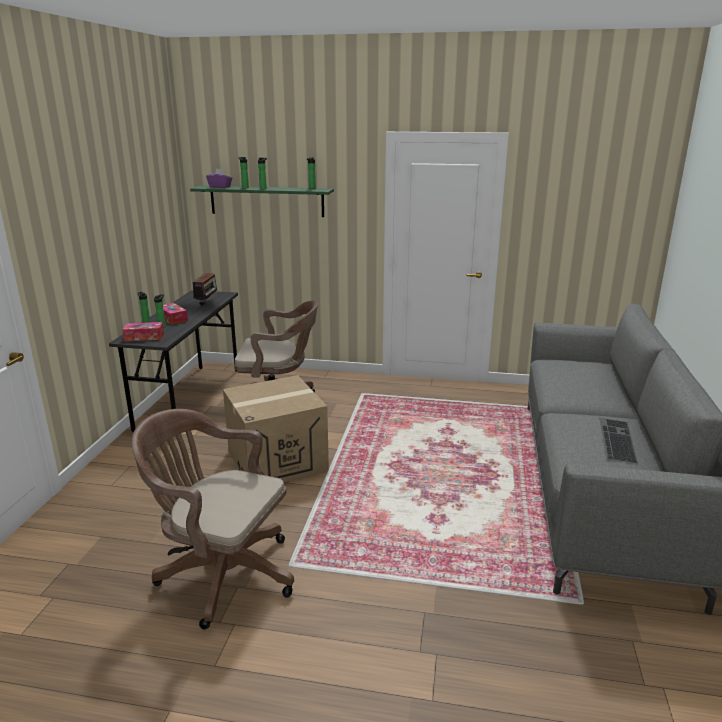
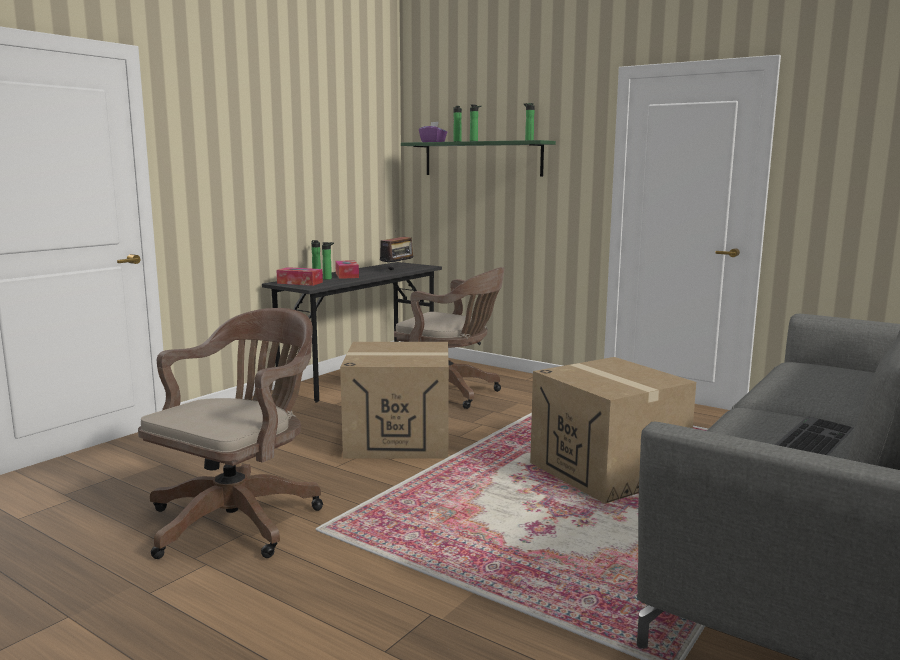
camera: 25 degrees right, 10 degrees down
brown office chair [132,409,294,629] -> brown office chair turned 75 degrees clockwise [138,308,323,559]
none -> cardboard box [530,357,696,504]

